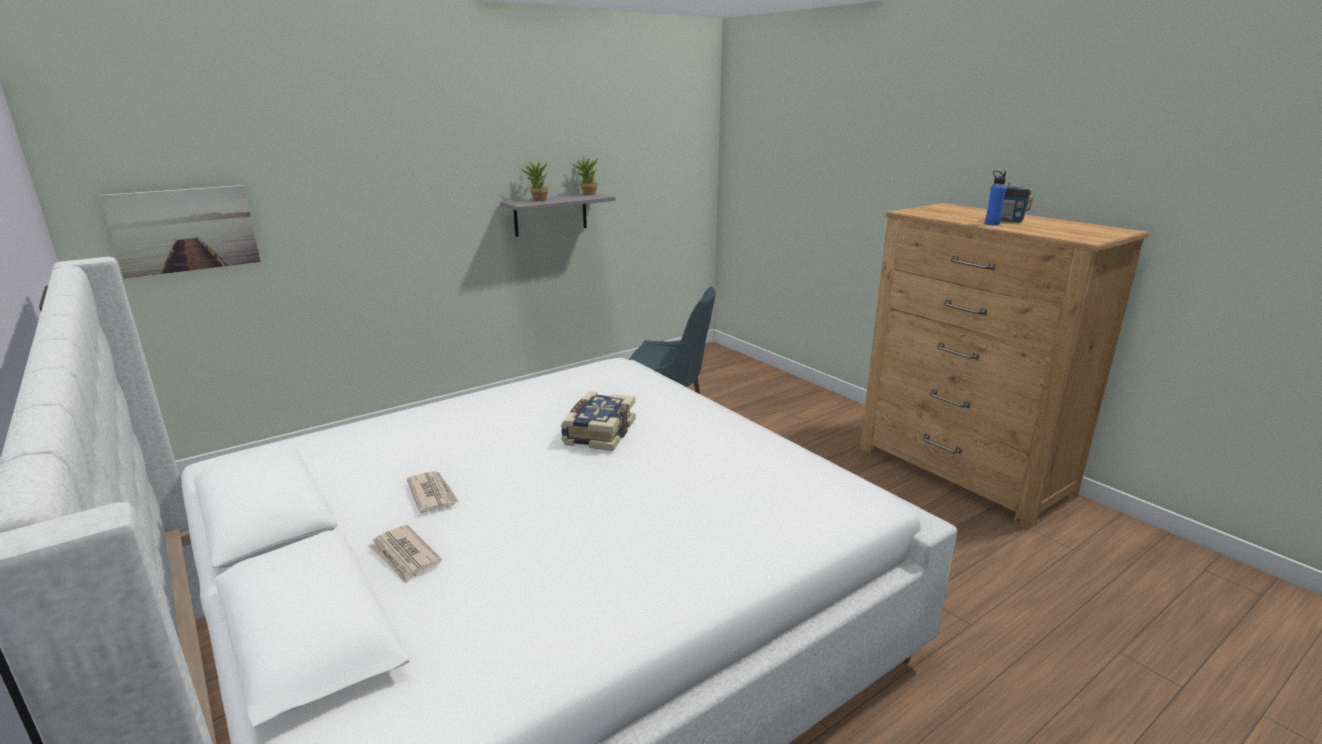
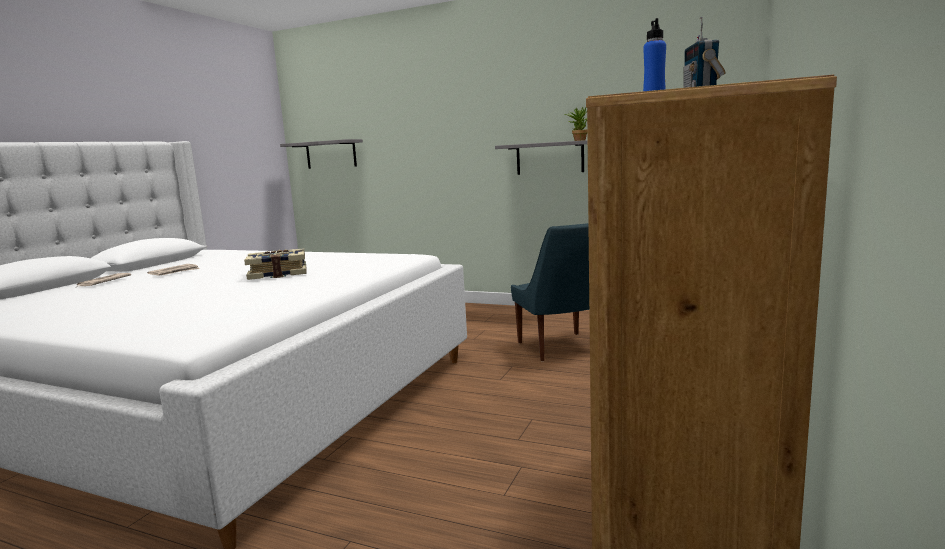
camera: 60 degrees right, 10 degrees down
picture [100,185,261,278] -> grey shelf [280,139,363,169]
potted plant [520,160,548,201] -> none

